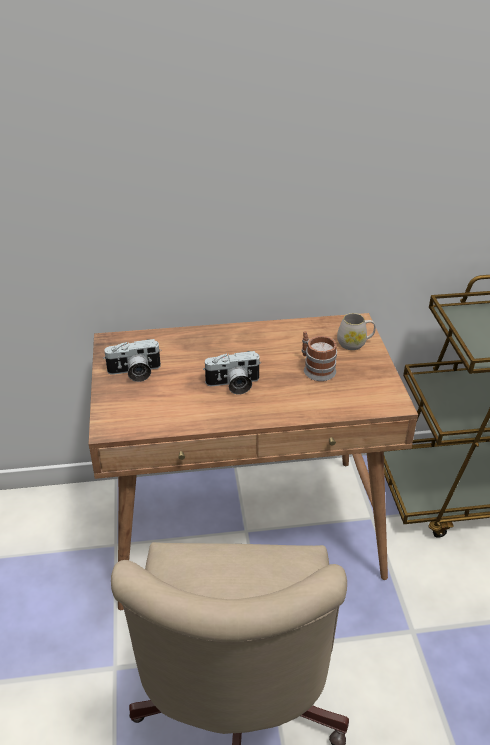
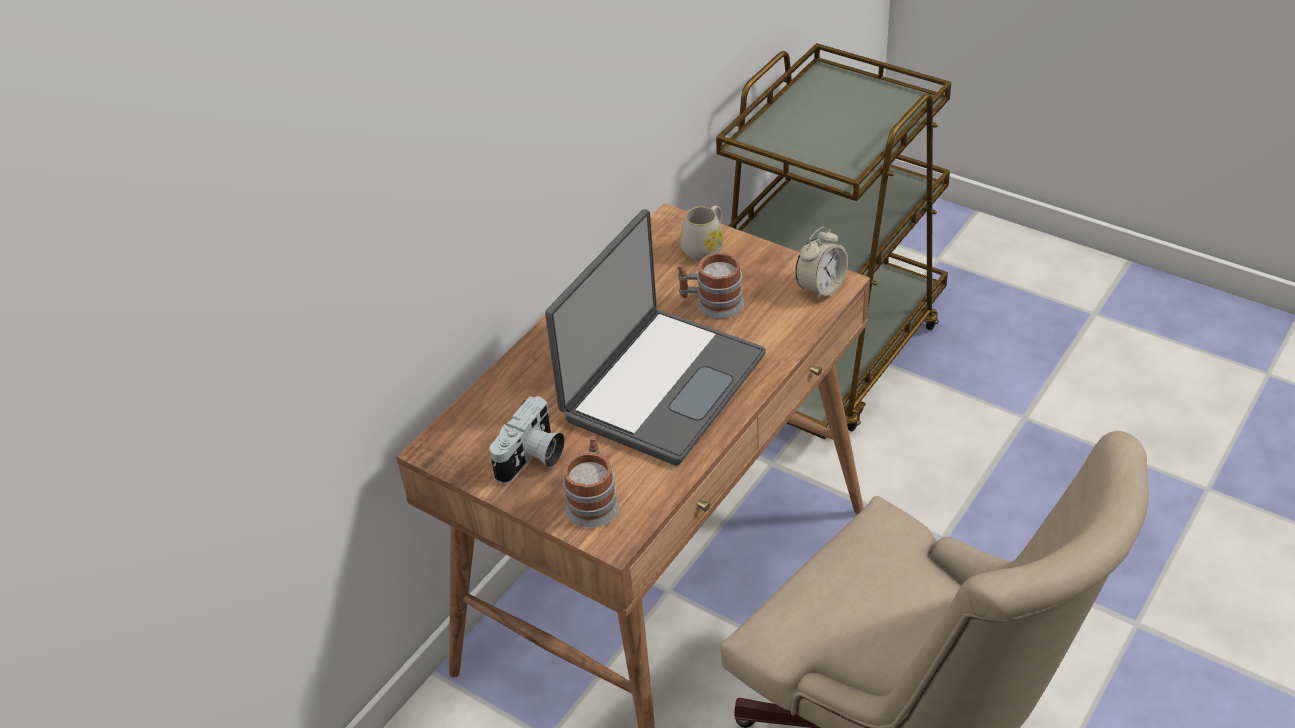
camera: 45 degrees left, 5 degrees up
camera [203,351,261,395] -> laptop [545,209,766,466]
none -> mug [563,436,619,528]
none -> alarm clock [795,226,848,301]

